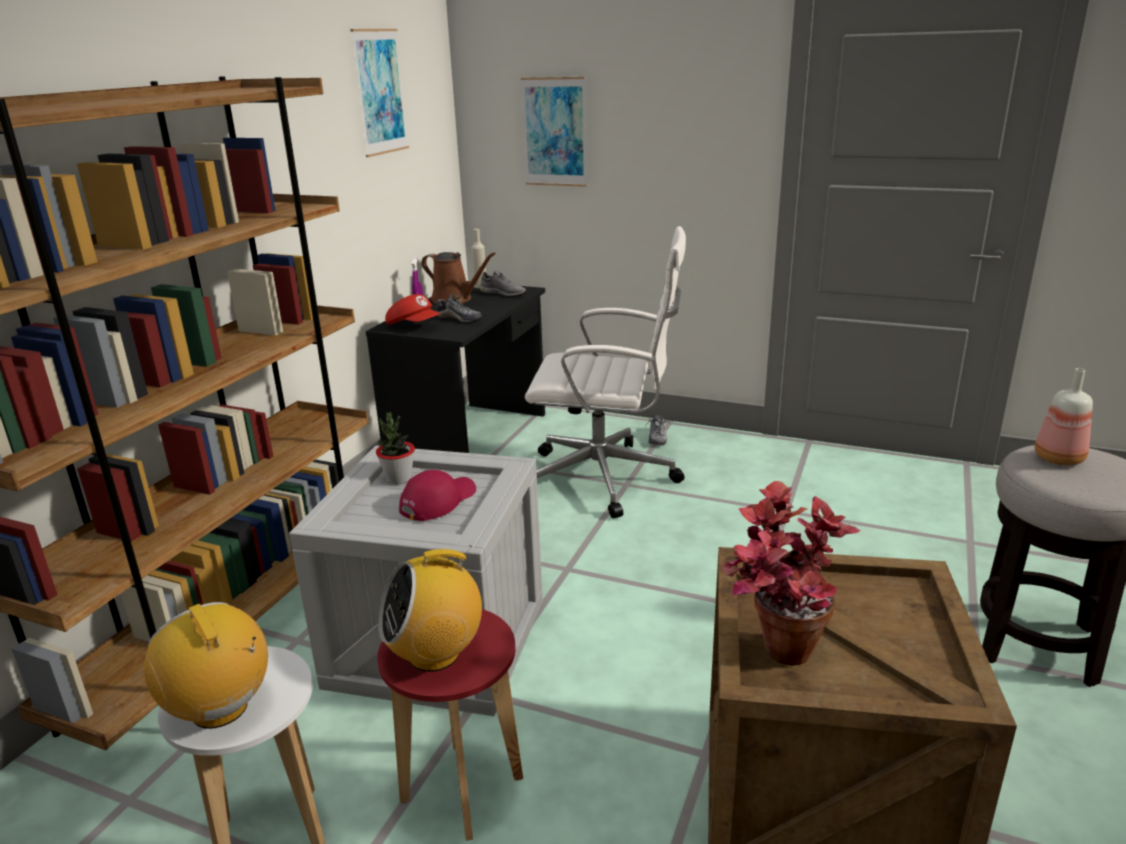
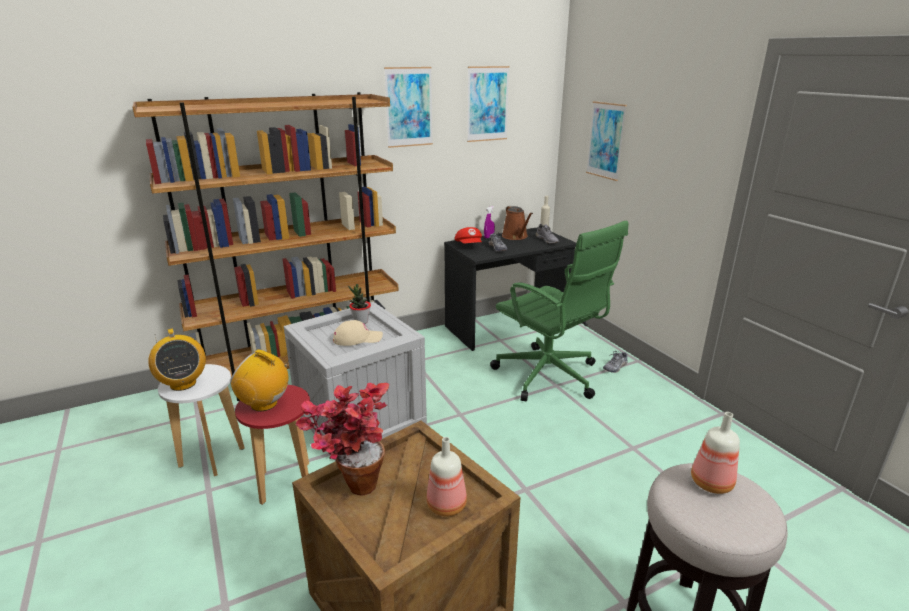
camera: 40 degrees right, 0 degrees up
radio [144,602,268,729] -> radio turned 150 degrees clockwise [148,328,206,391]
red cap [399,470,476,521] -> beige cap [333,320,383,346]
white office chair [525,226,686,518] -> green office chair [490,220,628,401]
none -> picture [384,67,433,148]
none -> bottle [426,437,467,517]

